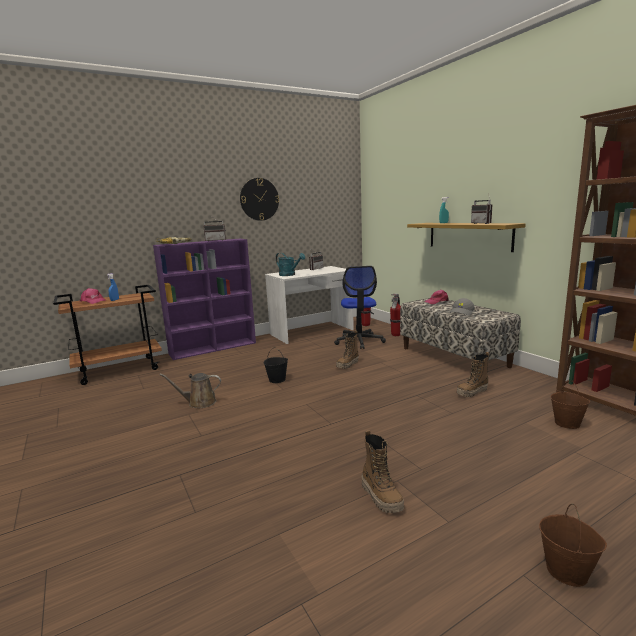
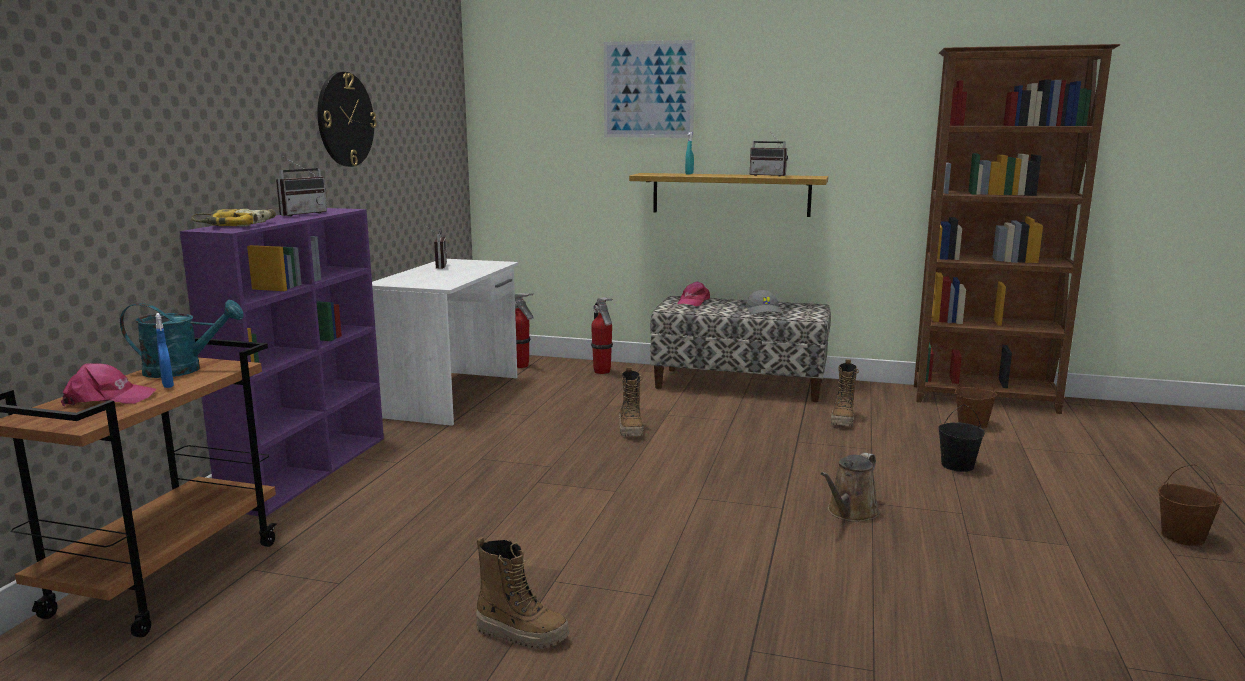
camera: 45 degrees left, 0 degrees up
brown watering can [159,373,221,408] -> brown watering can moved to [821,453,880,522]
black bucket [264,347,288,383] -> black bucket moved to [938,404,985,472]
turquoise watering can [276,253,305,276] -> turquoise watering can moved to [120,300,243,378]
office chair [334,266,386,349] -> none
boot [361,430,404,513] -> boot moved to [477,537,569,649]
none -> picture [604,40,695,138]

